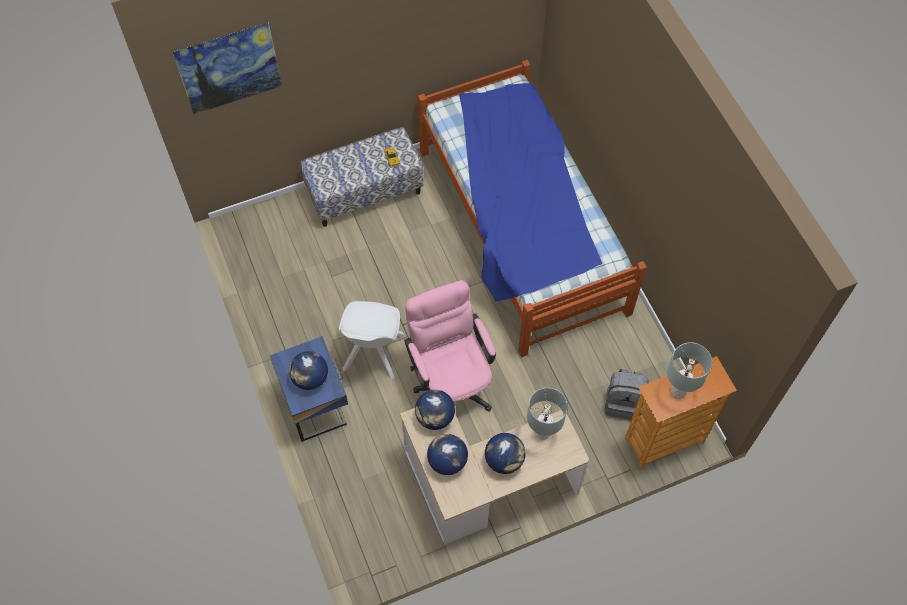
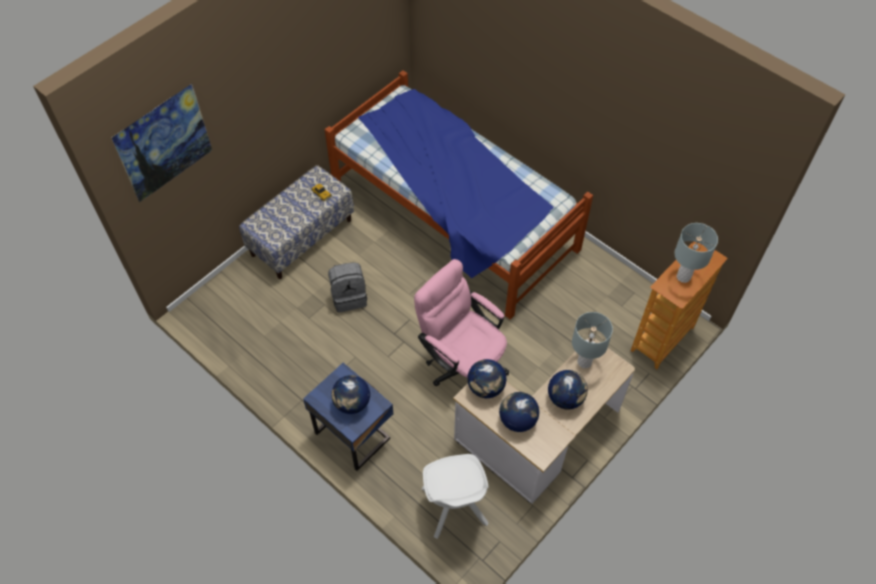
camera: 25 degrees left, 5 degrees down
white chair [339,301,404,380] -> white chair moved to [421,454,489,539]
grey backpack [605,369,649,420] -> grey backpack moved to [328,262,367,312]

